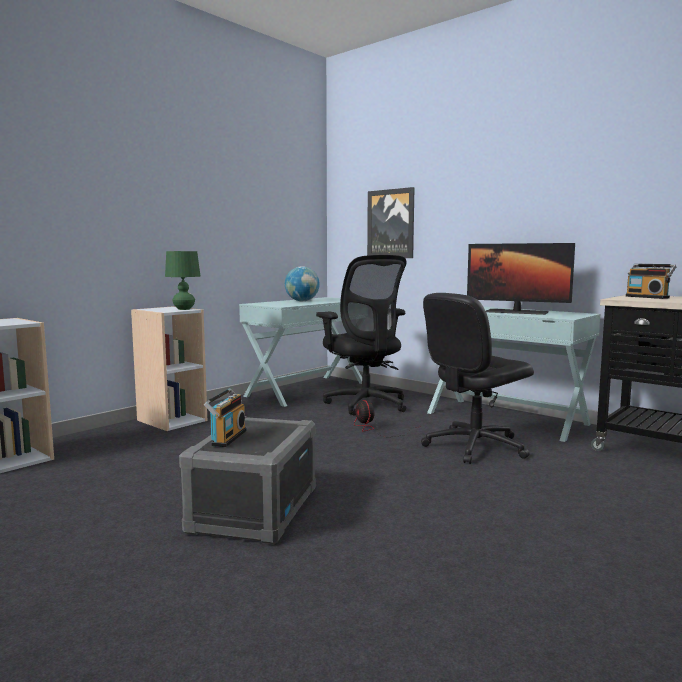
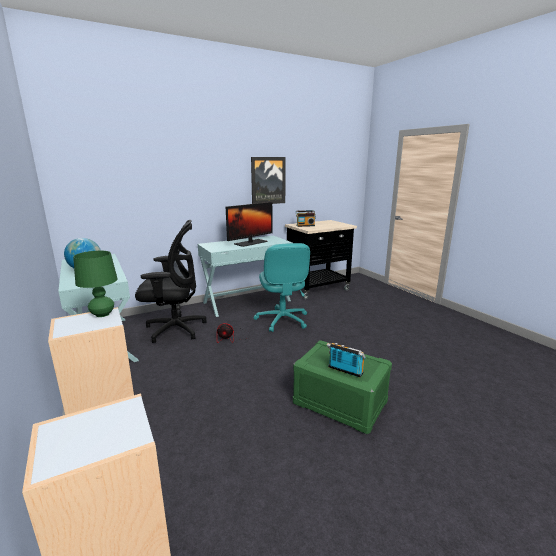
camera: 70 degrees left, 10 degrees up
grey storage box [179,416,316,544] -> green storage box [293,340,392,434]
picture [367,187,415,258] -> picture moved to [251,157,286,204]
black office chair [421,293,534,464] -> turquoise office chair [254,243,310,332]

